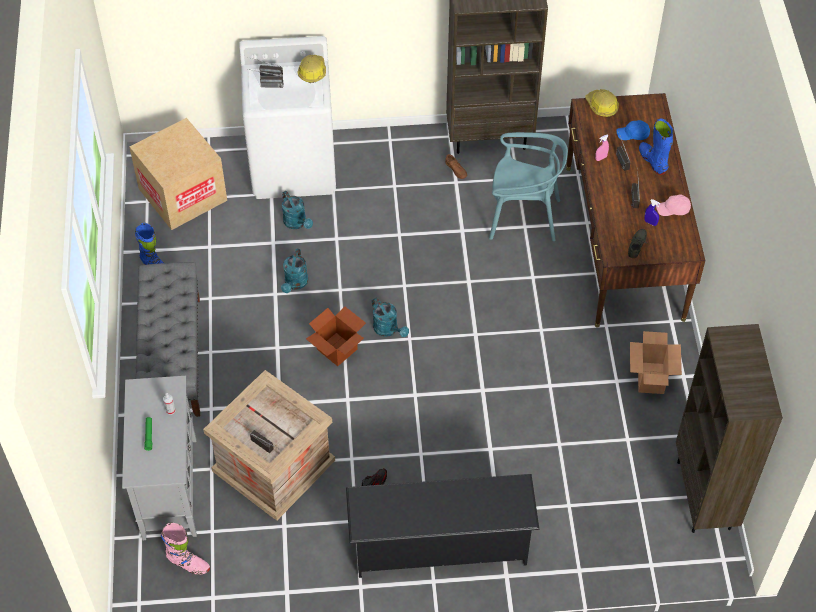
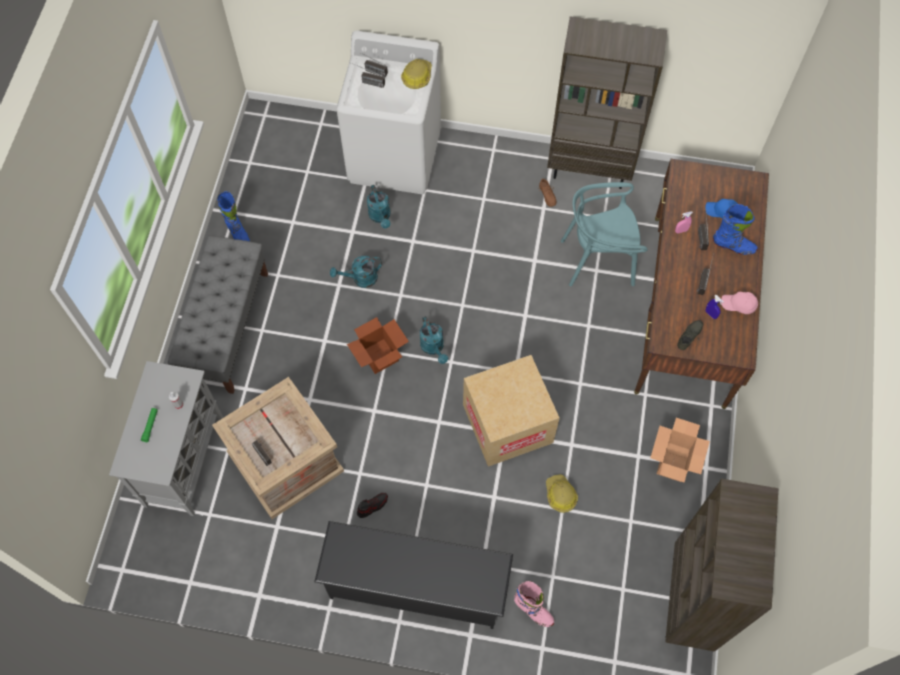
camera: 15 degrees right, 10 degrees up
cardboard box [130,118,227,230] -> cardboard box moved to [463,355,560,467]
pink boot [161,523,210,575] -> pink boot moved to [514,581,554,627]
turquoise watering can [281,249,308,293] -> turquoise watering can turned 45 degrees clockwise [330,256,382,288]
turquoise chair [489,132,568,241] -> turquoise chair turned 150 degrees clockwise [561,182,648,286]
hard hat [585,89,619,117] -> hard hat moved to [546,474,578,513]
blue boot [639,119,673,175] -> blue boot turned 120 degrees clockwise [713,204,758,255]

